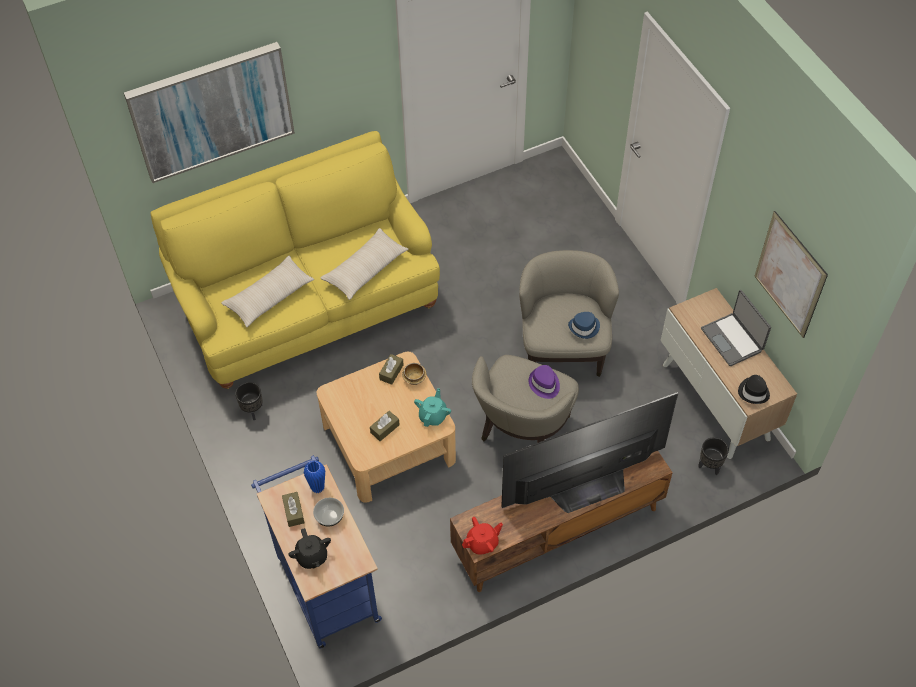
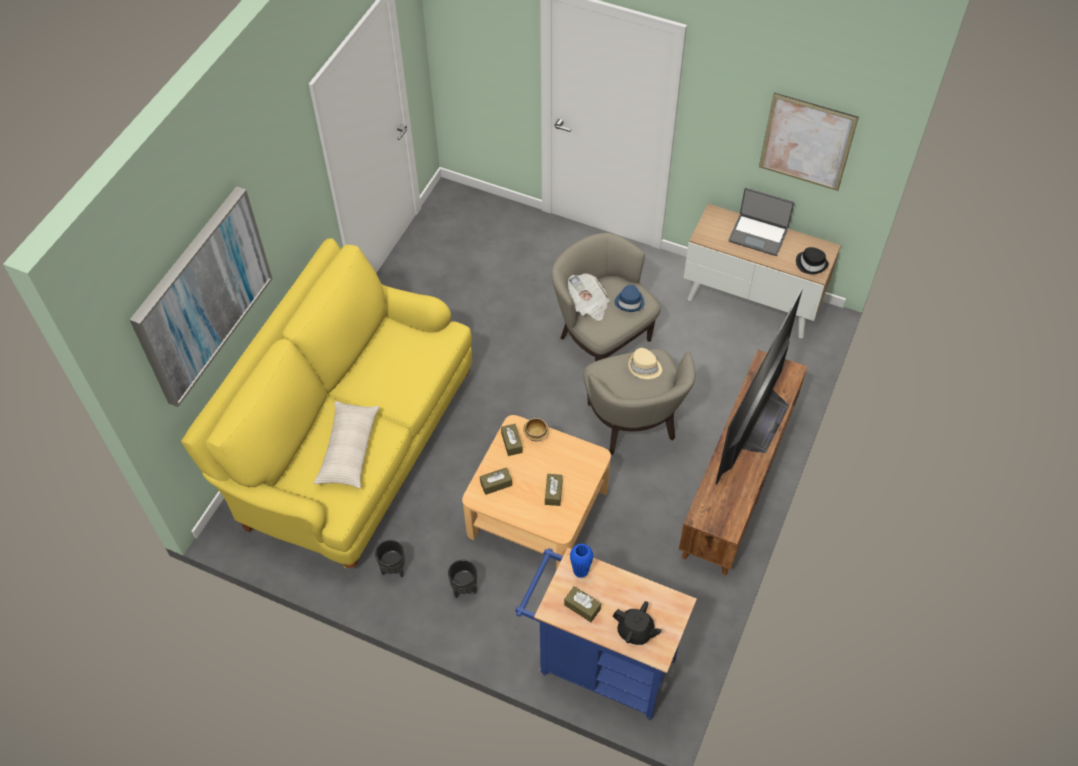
camera: 40 degrees left, 0 degrees up
bowl [313,498,344,527] -> none
beige pillow [321,228,408,300] -> none
turquoise teapot [414,388,451,427] -> none
red teapot [462,517,503,554] -> none
purple hat [529,365,560,399] -> beige hat [628,348,662,379]
black planter [698,437,729,475] -> black planter moved to [448,559,477,598]
none -> brown tissue box [480,467,512,495]
none -> newspaper [568,273,610,321]

